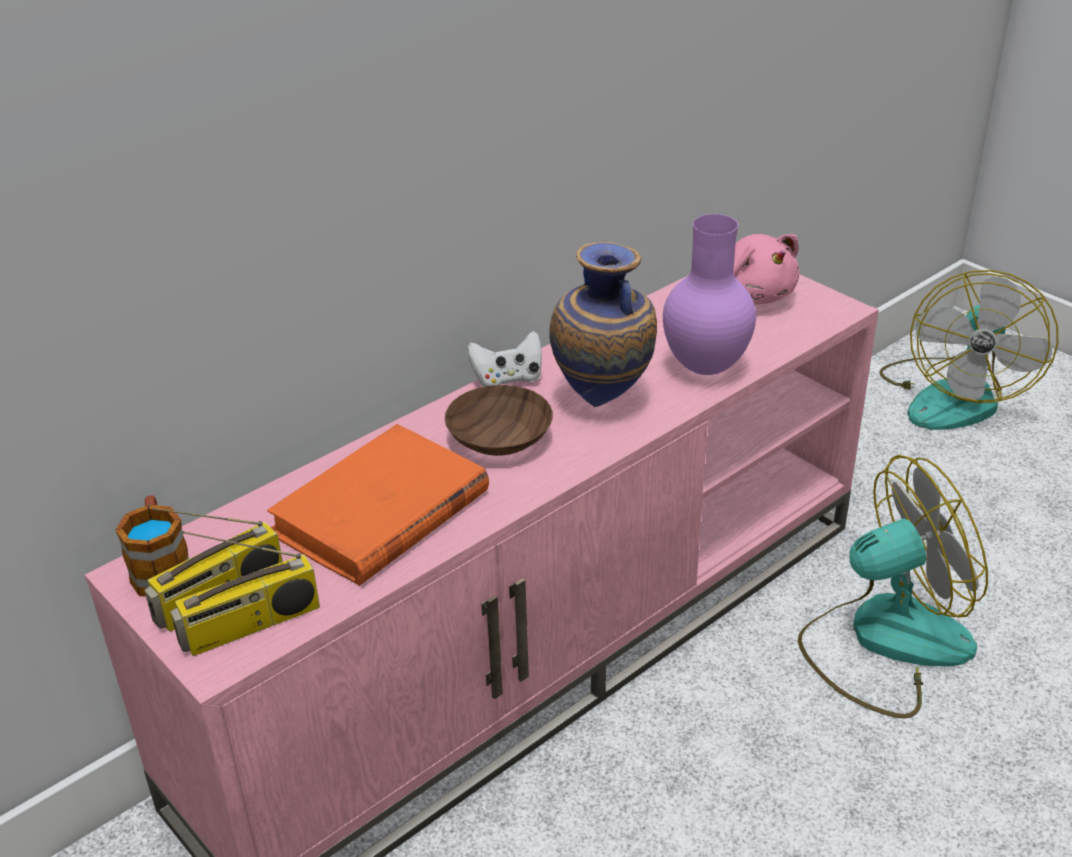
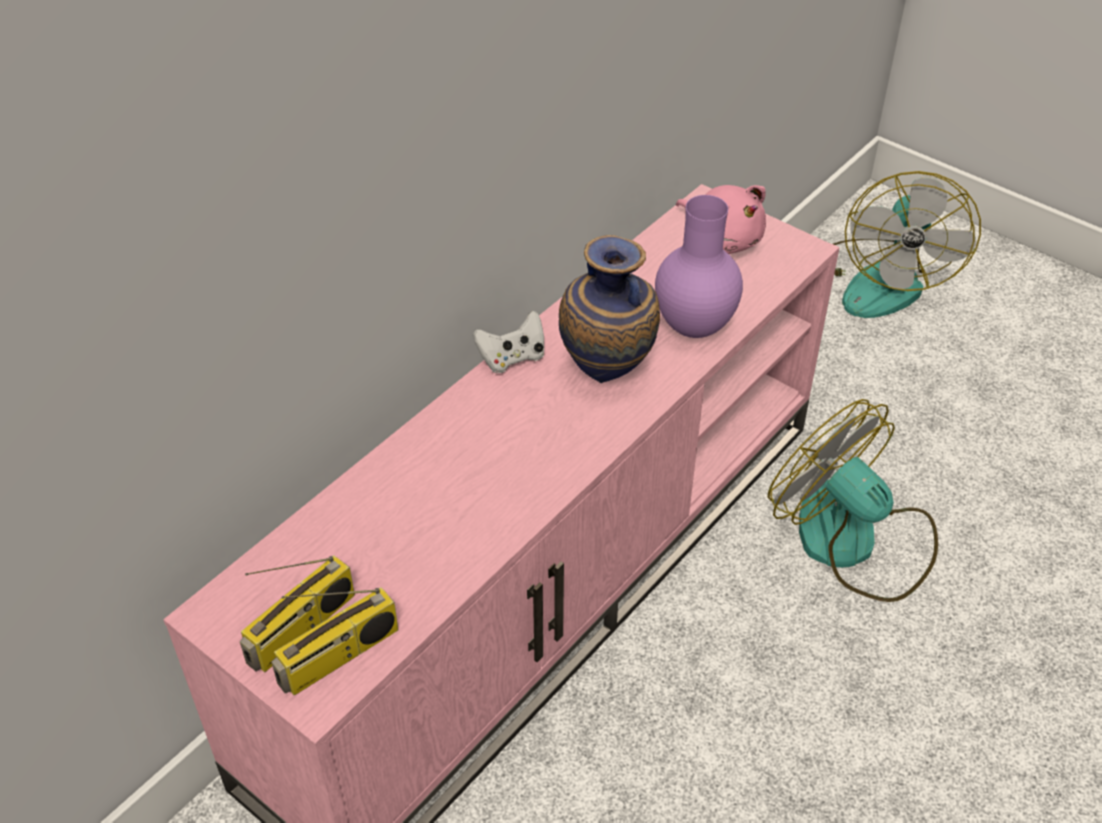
camera: 10 degrees left, 10 degrees up
mug [115,496,189,597] -> none
orange book [267,424,489,586] -> none
brown bowl [445,385,553,456] -> none
fan [798,455,988,718] -> fan turned 105 degrees counterclockwise [768,399,938,602]

